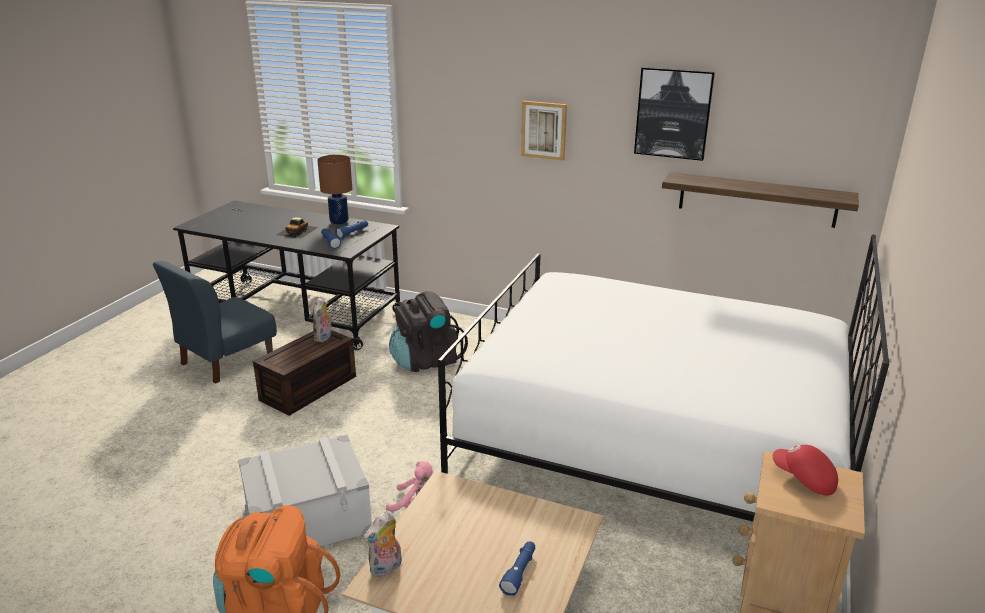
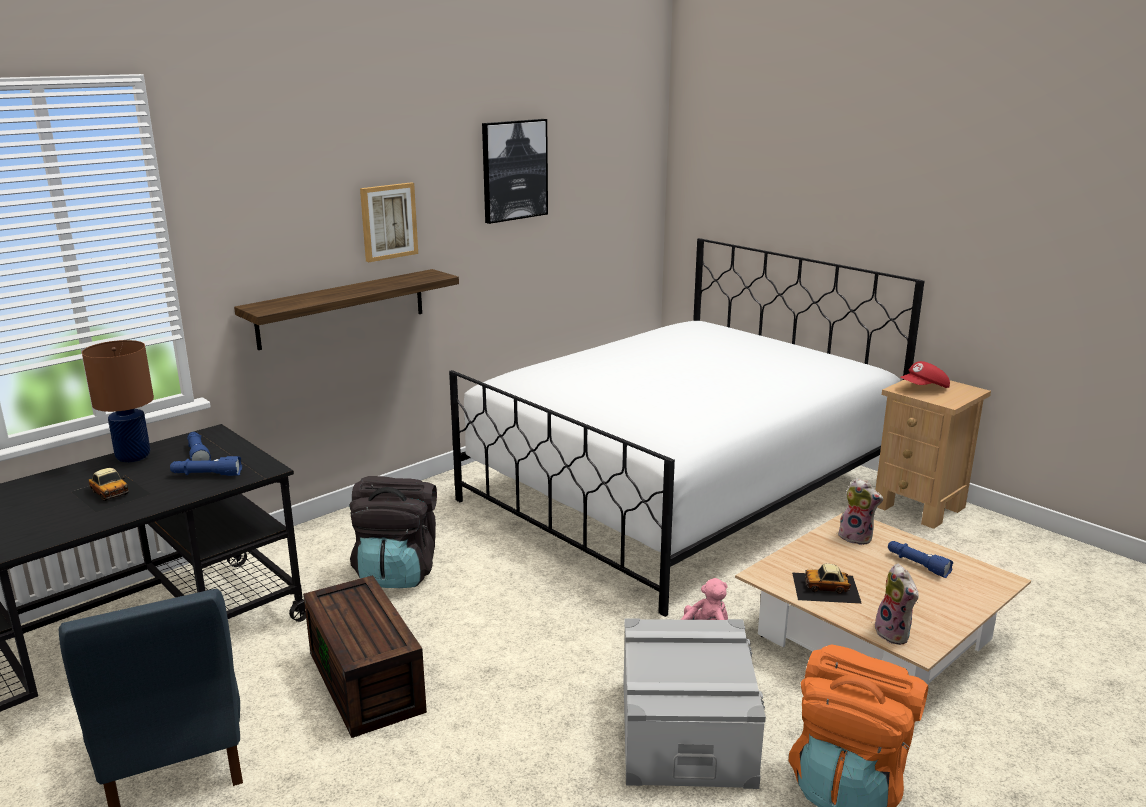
camera: 65 degrees left, 5 degrees down
plush toy [313,296,332,342] -> plush toy moved to [838,478,883,545]
shelf [662,172,859,228] -> shelf moved to [234,269,459,350]
none -> toy car [792,563,862,604]

